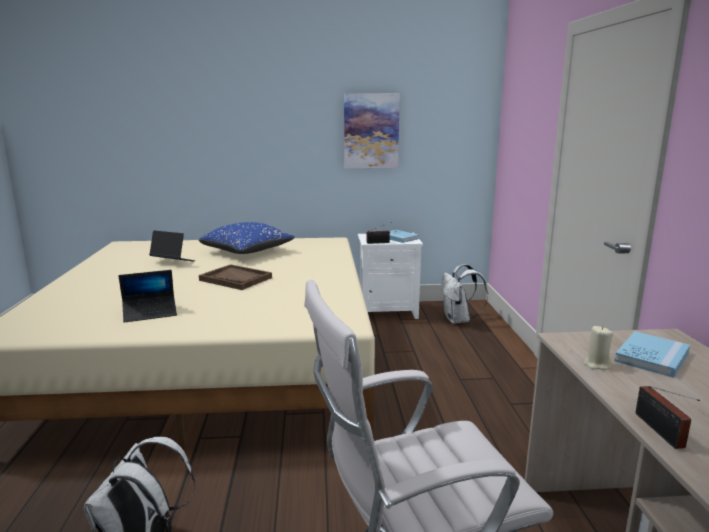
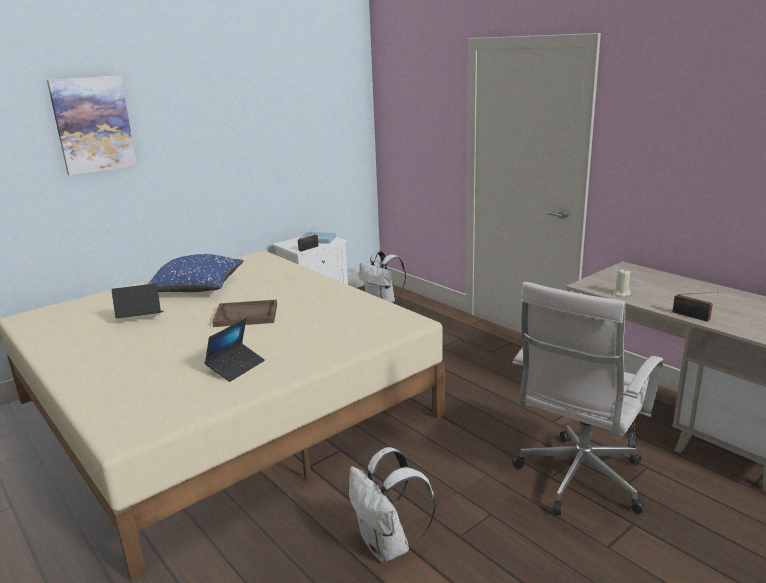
camera: 35 degrees left, 5 degrees up
picture [344,93,400,168] -> picture moved to [47,75,137,176]
blue book [614,332,690,378] -> none

